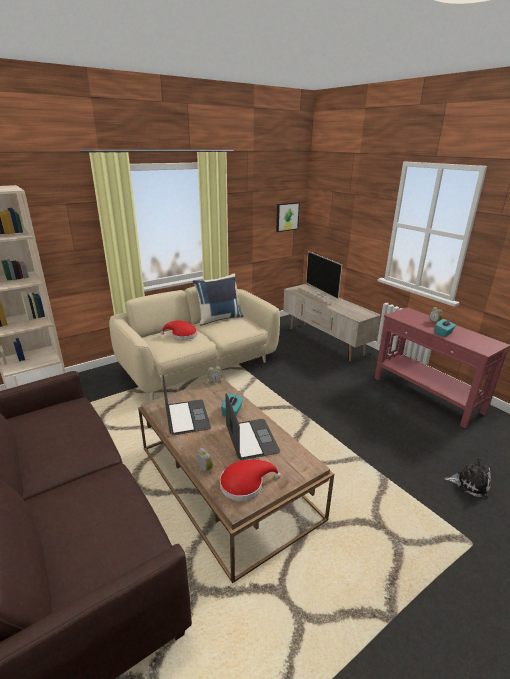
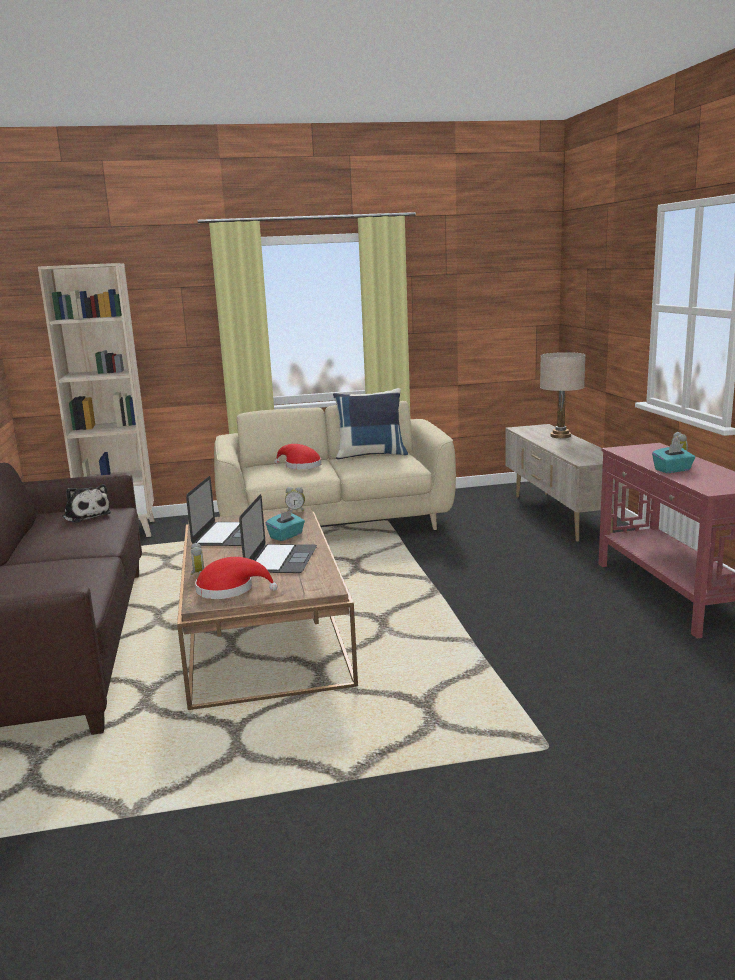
camera: 25 degrees right, 10 degrees down
picture [276,202,300,232] -> none
television [306,251,342,299] -> beige table lamp [540,352,585,438]
plush toy [444,458,491,498] -> plush toy moved to [62,484,111,523]

